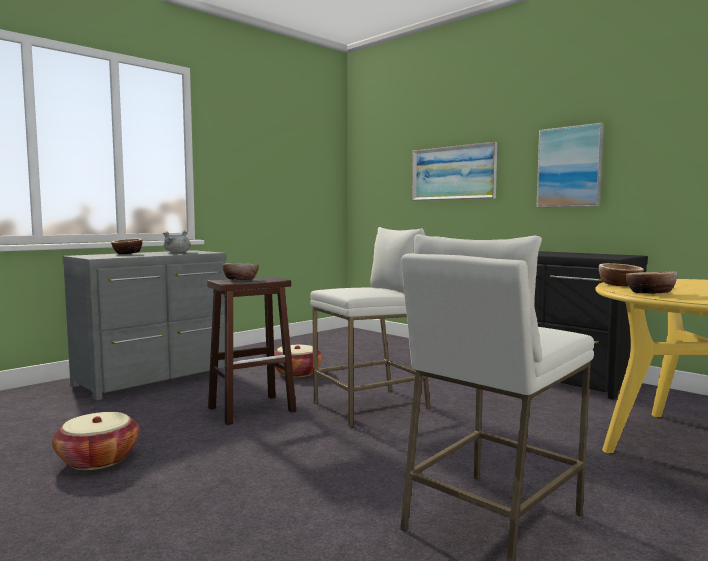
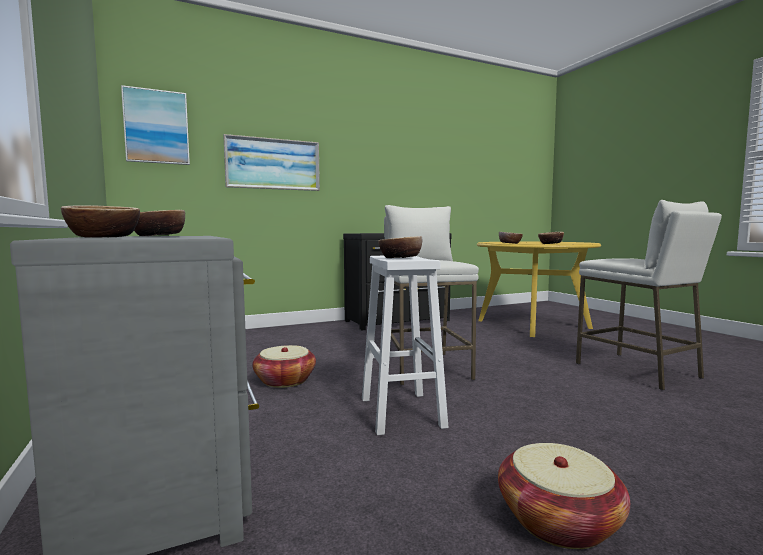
camera: 70 degrees left, 0 degrees up
grey cooking pot [163,231,191,253] -> bowl [134,210,185,236]
brown stool [207,277,296,425] -> white stool [362,256,448,435]
picture [537,123,604,207] -> picture moved to [121,85,190,165]

